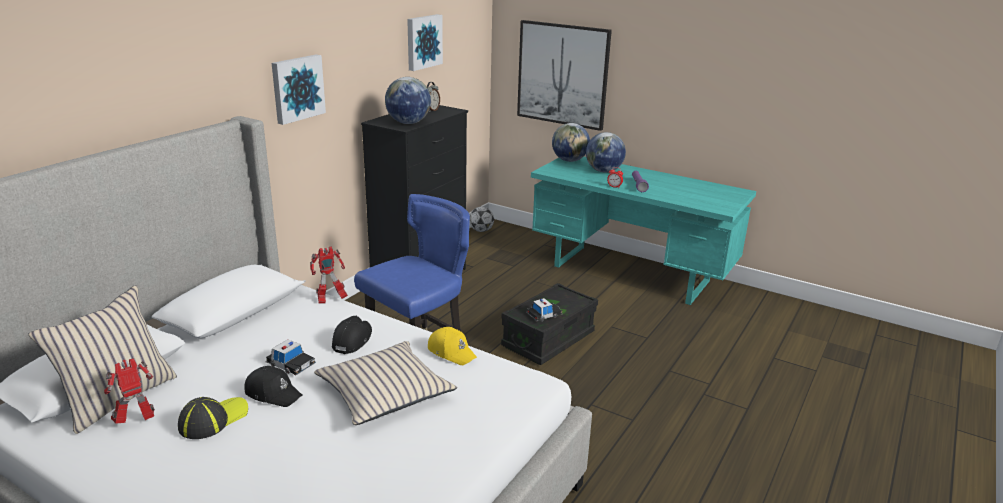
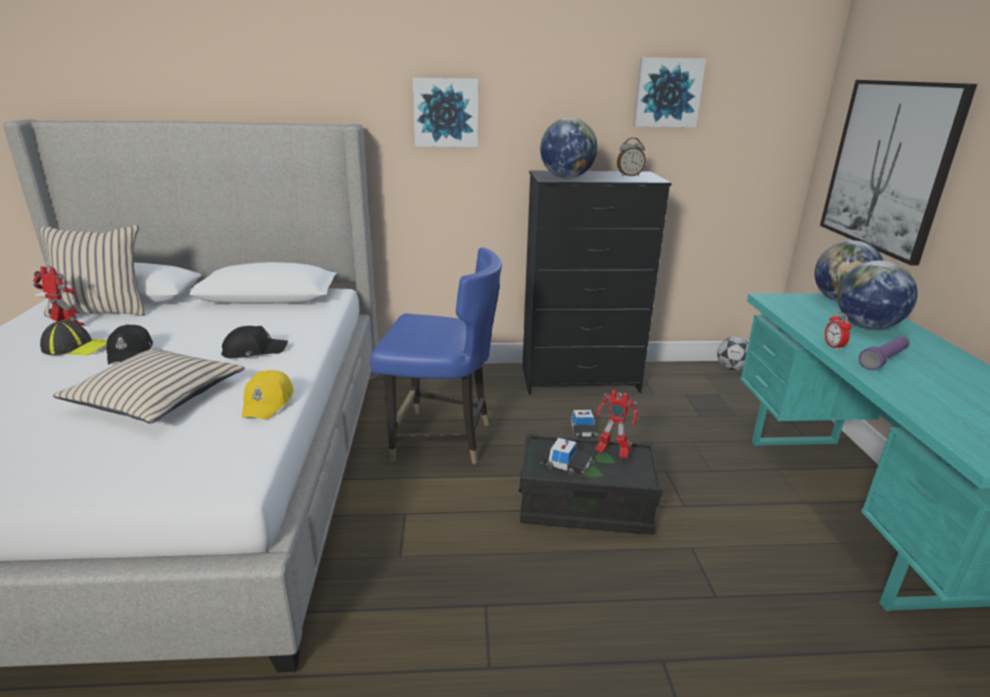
camera: 55 degrees right, 0 degrees up
toy car [265,339,316,375] -> toy car moved to [569,410,598,437]
toy robot [310,246,348,303] -> toy robot moved to [595,390,638,458]

